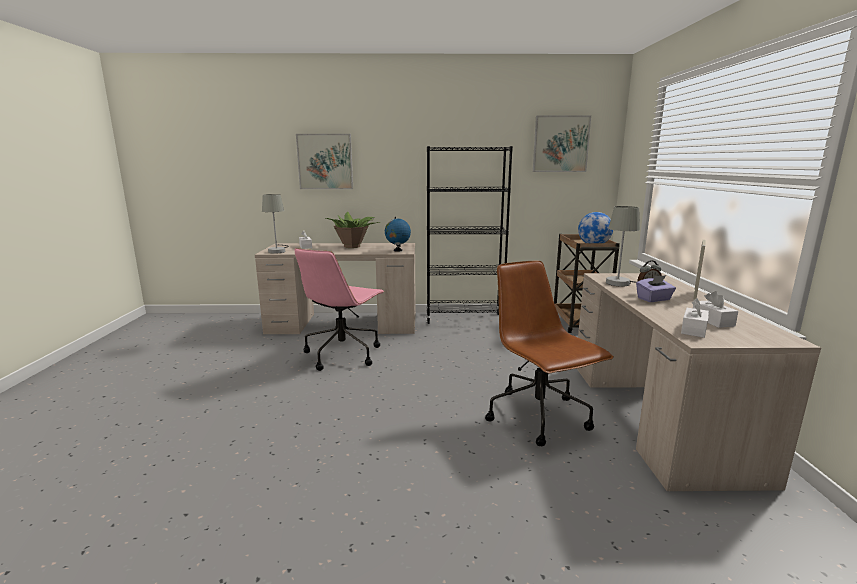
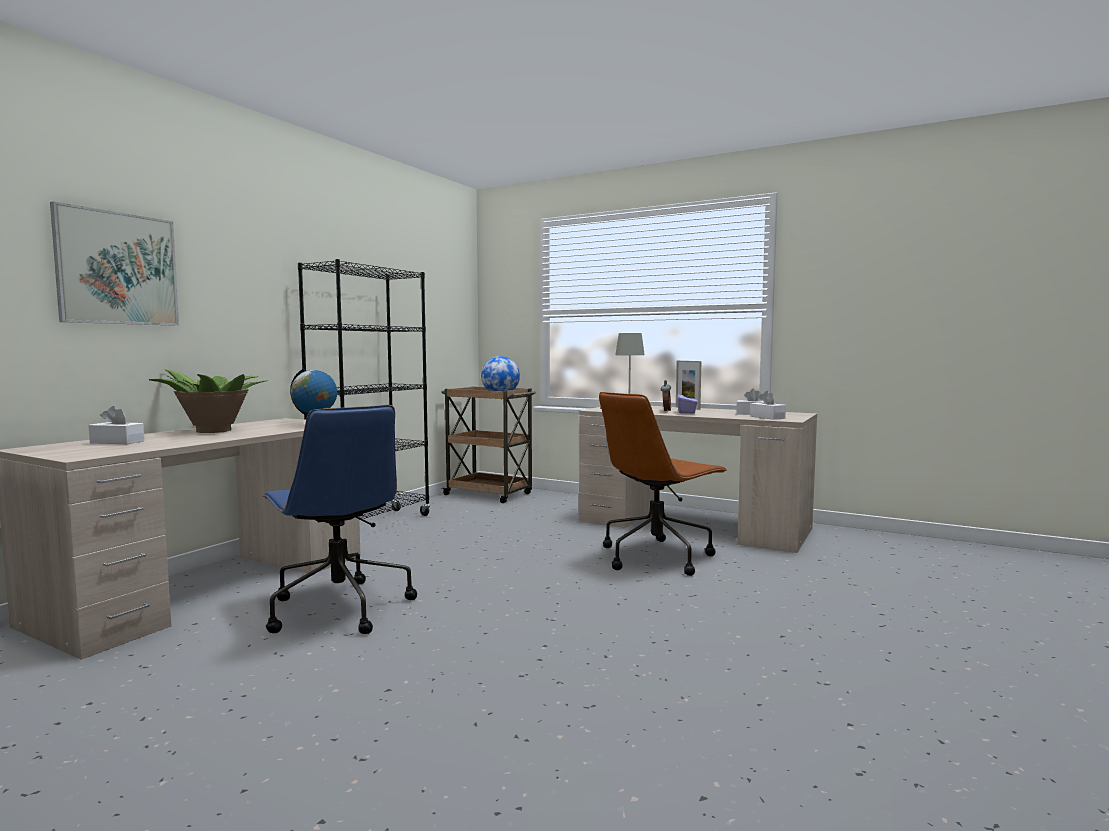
camera: 60 degrees left, 10 degrees down
grey table lamp [262,194,289,254] -> none
pink office chair [295,248,385,371] -> blue office chair [262,405,417,634]
brown office chair [485,260,614,446] -> brown office chair turned 45 degrees counterclockwise [599,392,727,576]
picture [533,116,591,172] -> none

